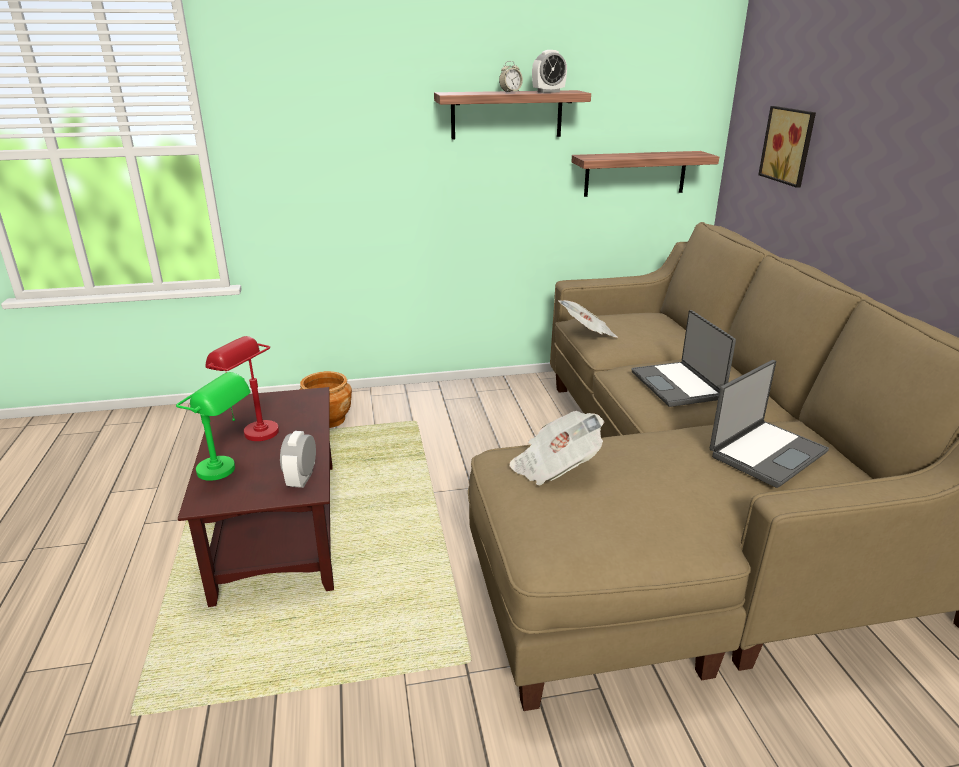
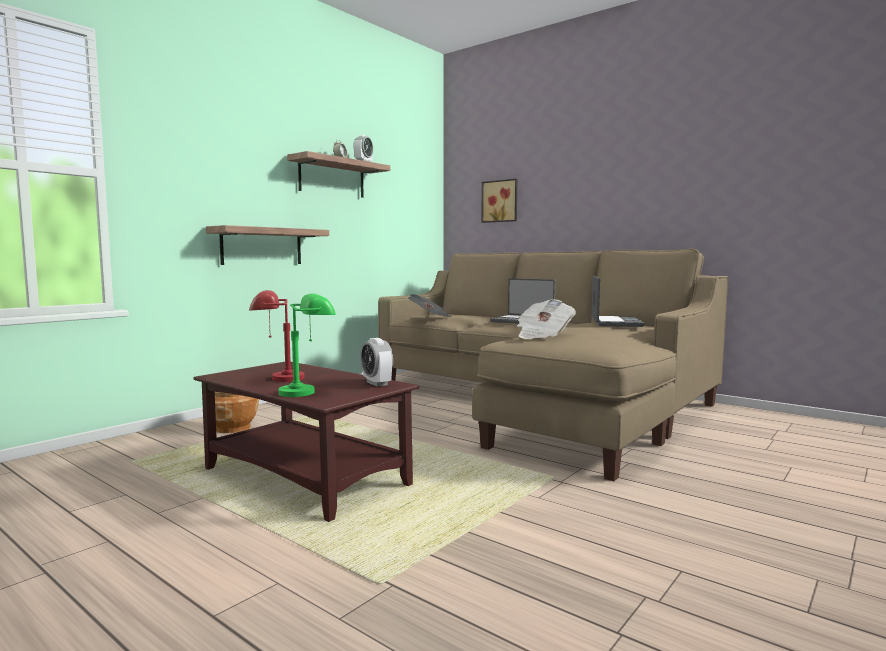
camera: 40 degrees left, 20 degrees down
shelf [571,151,719,197] -> shelf moved to [206,225,329,265]

